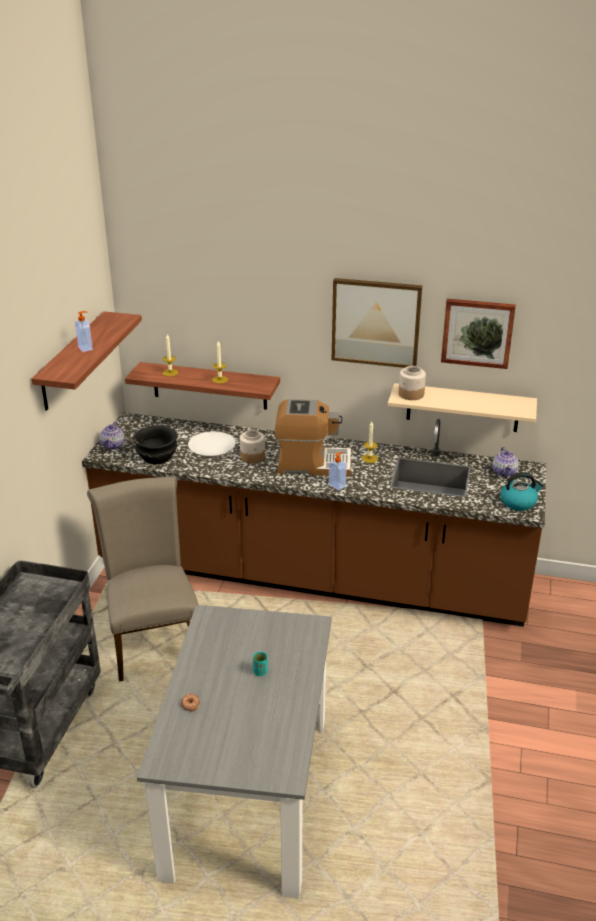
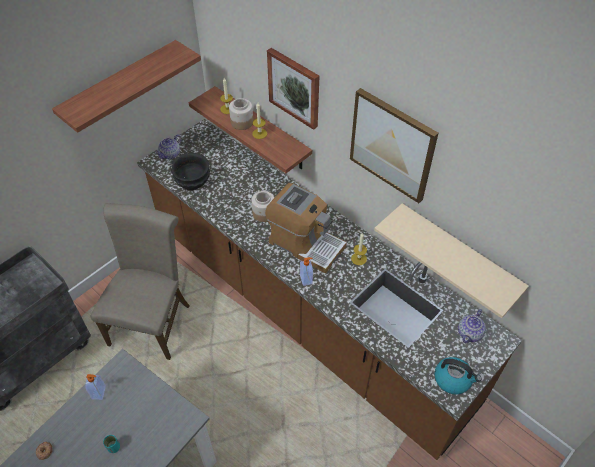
camera: 30 degrees right, 20 degrees up
soap dispenser [75,311,93,352] -> soap dispenser moved to [85,374,106,400]
white plate [188,431,236,456] -> none
jar [399,366,426,400] -> jar moved to [229,98,253,130]
picture [441,299,516,369] -> picture moved to [267,48,319,130]

